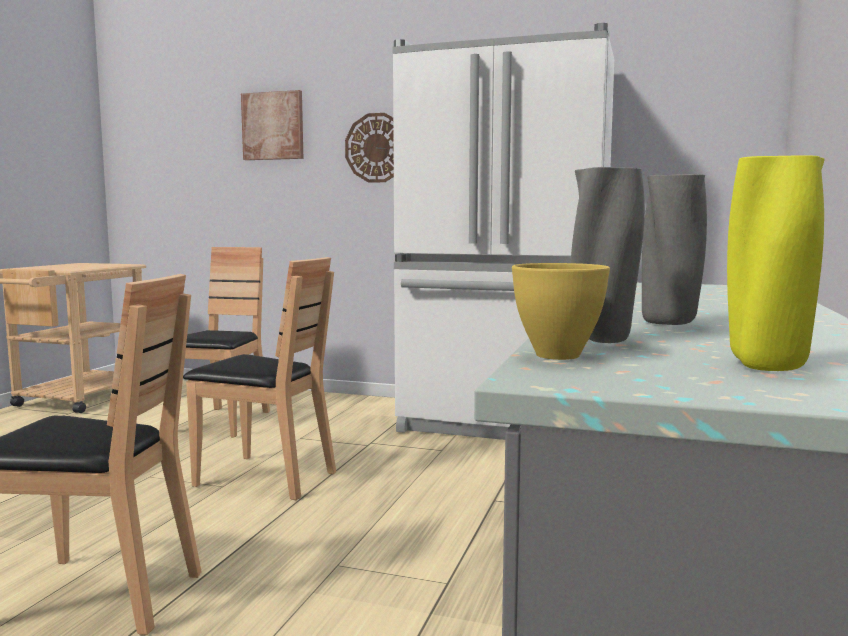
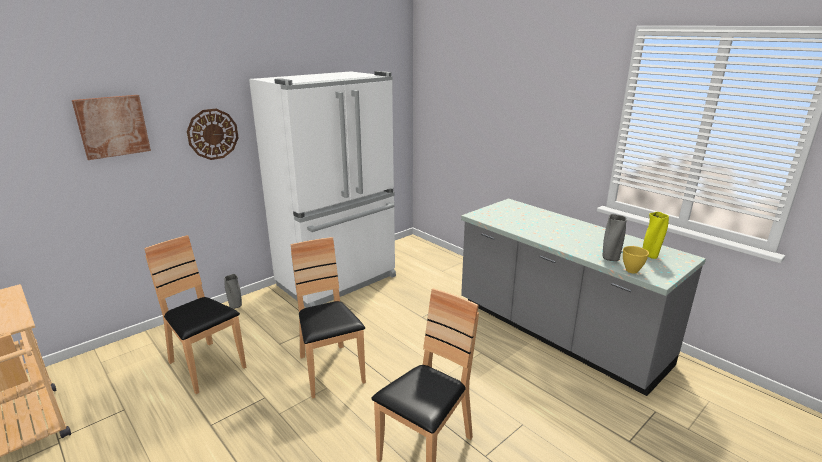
camera: 60 degrees left, 15 degrees up
brown chair [183,257,336,500] -> brown chair turned 75 degrees counterclockwise [291,237,366,399]
grey vase [642,174,707,325] -> grey vase moved to [224,274,242,309]

